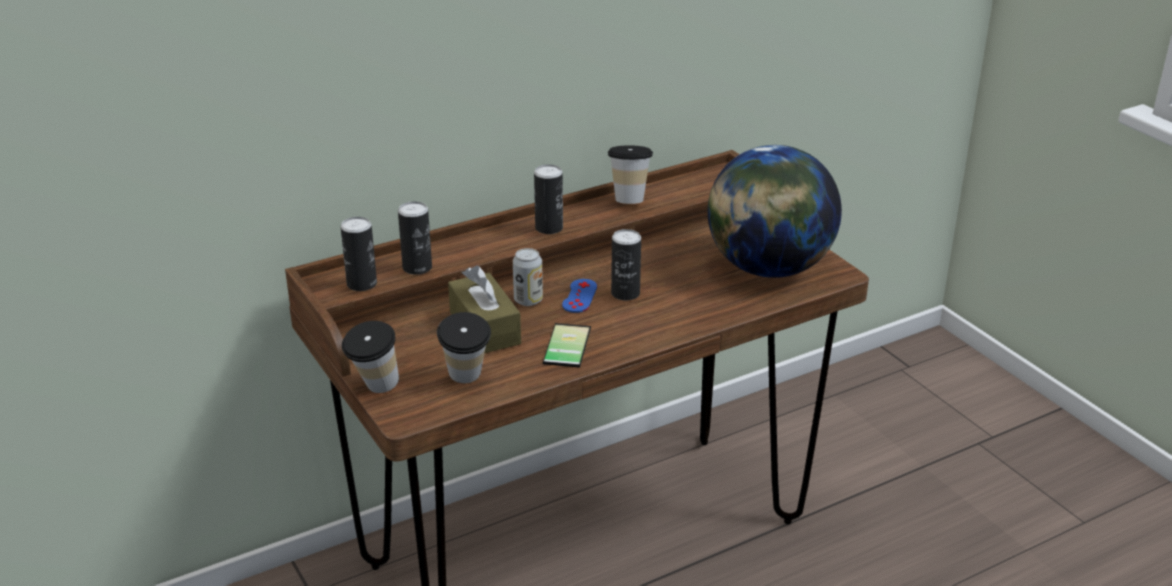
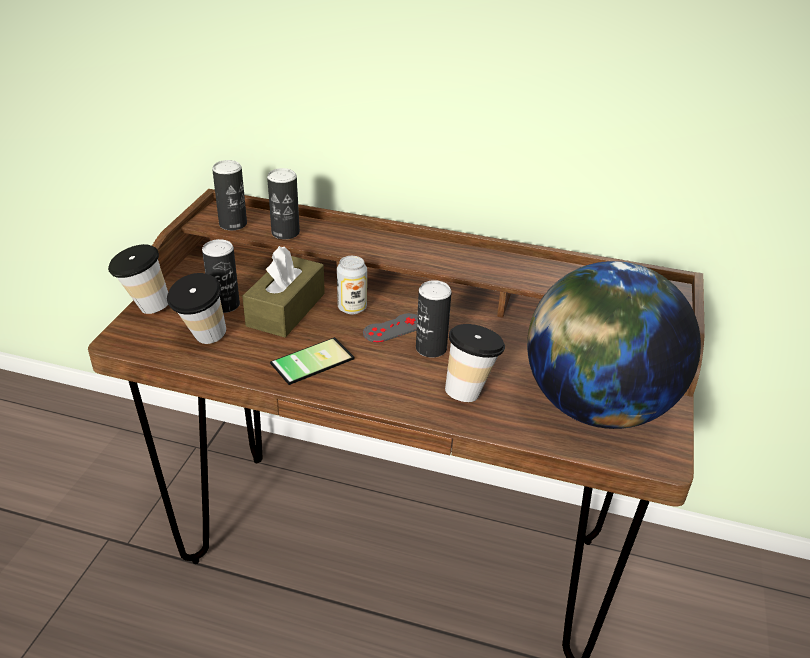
camera: 45 degrees right, 5 degrees up
can [534,164,563,234] -> can moved to [202,239,240,313]
blue game controller [562,279,597,313] -> grey game controller [363,313,417,342]
cup [608,145,653,204] -> cup moved to [445,324,505,402]

